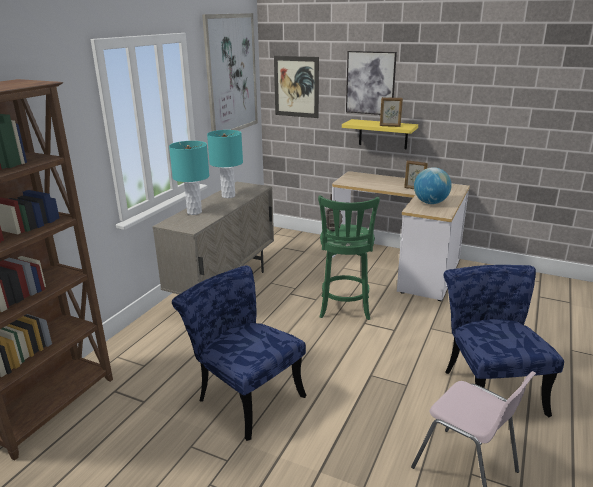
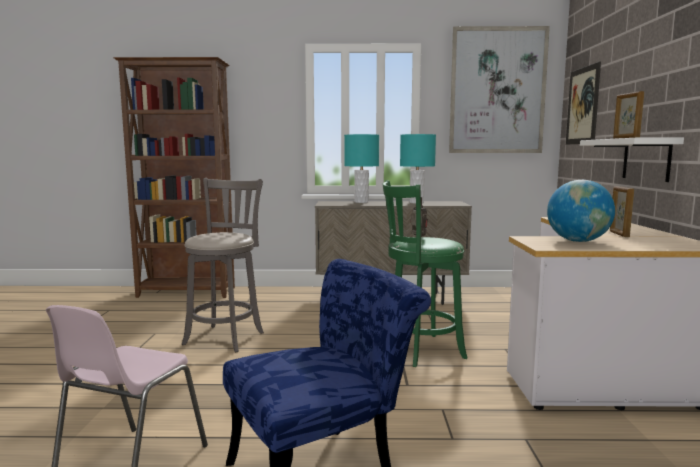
camera: 65 degrees right, 15 degrees down
blue chair [172,266,306,441] -> grey stool [182,178,264,352]
yellow shelf [342,119,418,149] -> white shelf [580,138,684,182]
picture [346,51,397,115] -> none

